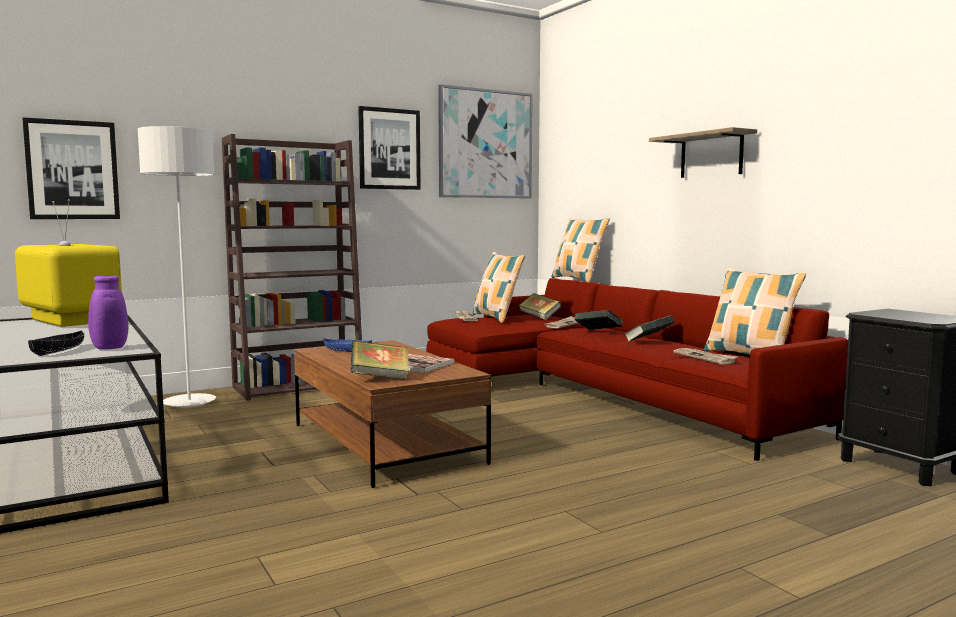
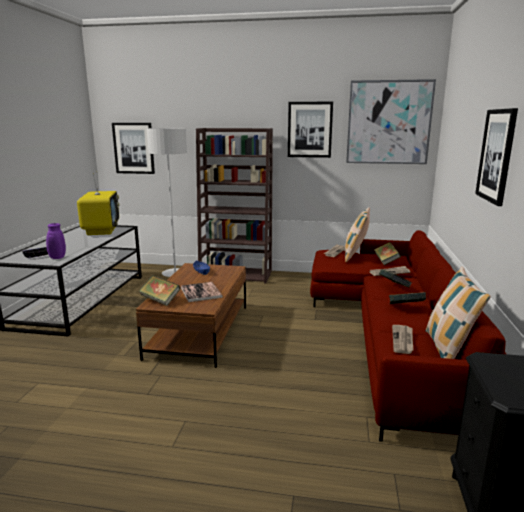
camera: 40 degrees right, 10 degrees up
pillow [551,218,610,283] -> none
shelf [649,127,757,178] -> picture [475,108,518,206]

